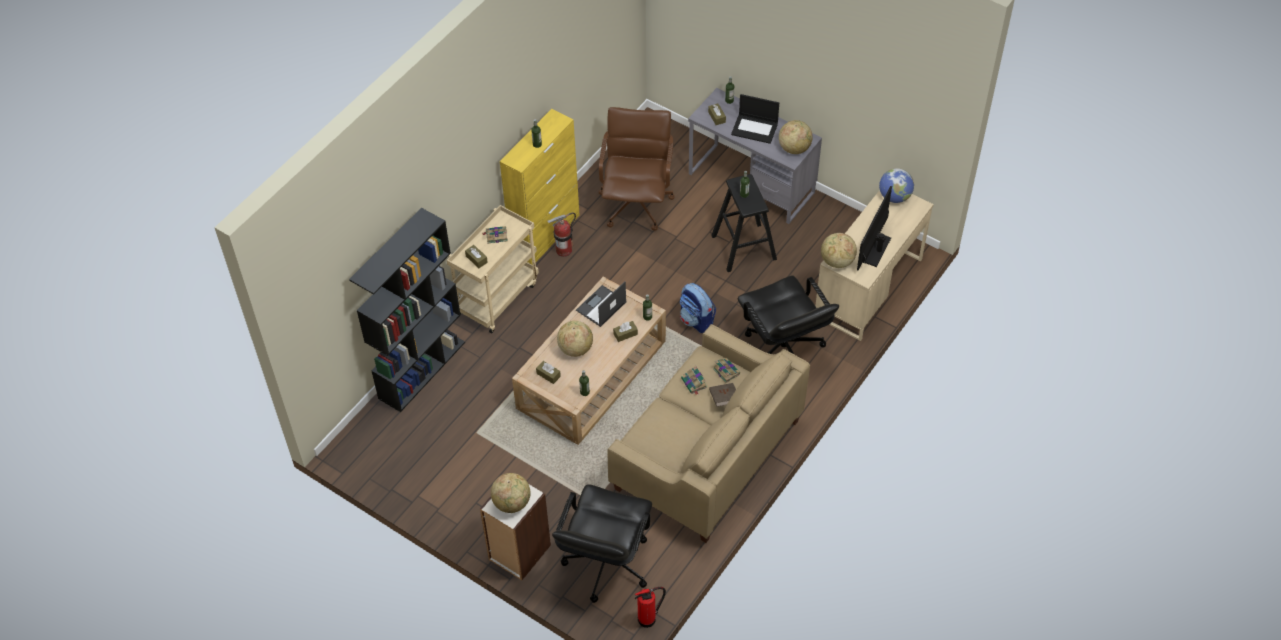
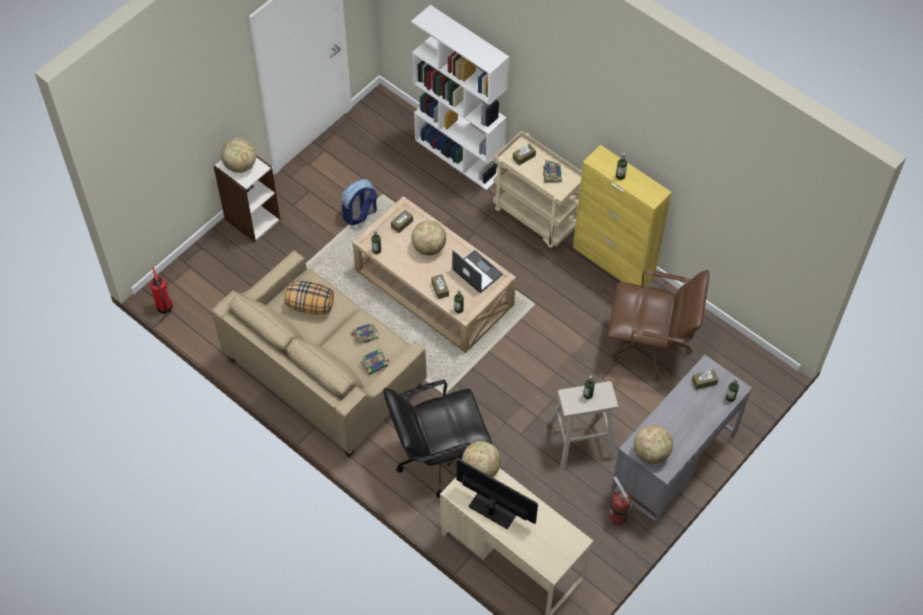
camera: 95 degrees right, 5 degrees up
black bookcase [349,208,465,412] -> white bookcase [411,5,509,190]
fire extinguisher [547,212,576,257] -> fire extinguisher moved to [609,476,633,527]
black office chair [552,484,652,603] -> none
backpack [680,283,716,333] -> backpack moved to [342,179,377,225]
brown book [709,383,736,407] -> none
black stool [711,174,777,272] -> beige stool [549,381,619,470]
laptop [731,94,779,144] -> none
globe [879,168,914,203] -> none
none -> pillow [285,280,334,315]

